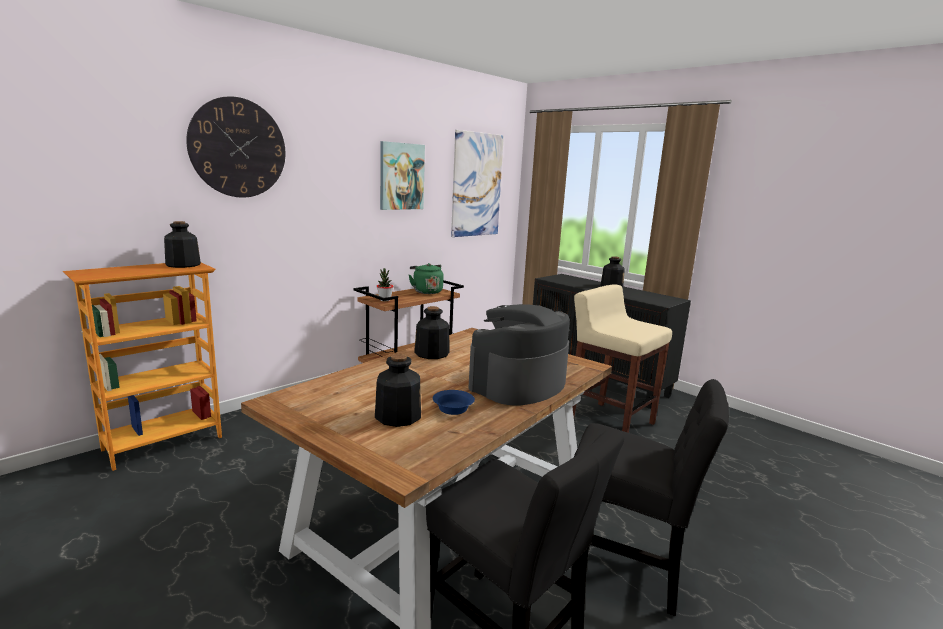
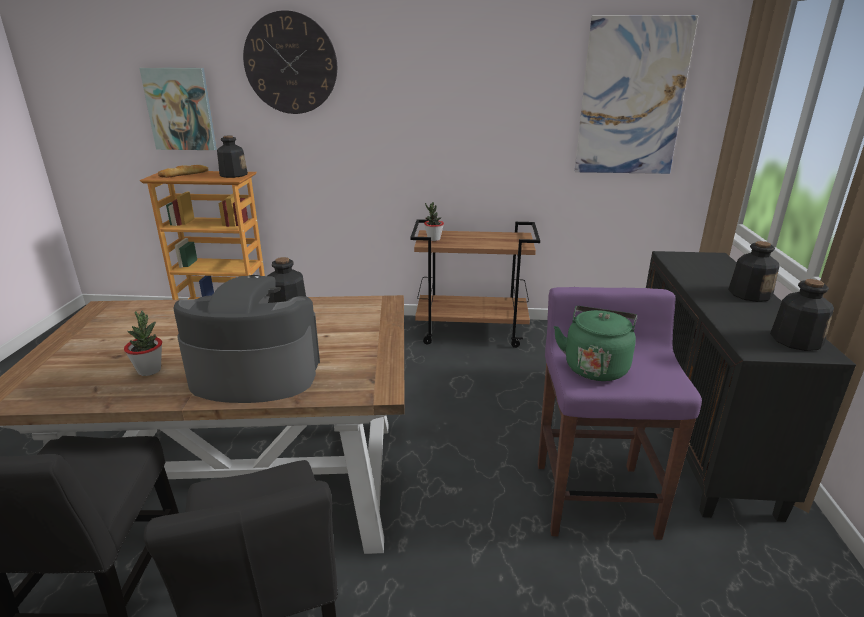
camera: 50 degrees right, 10 degrees up
bottle [375,354,421,427] -> bottle moved to [770,279,834,351]
picture [380,141,425,210] -> picture moved to [139,68,217,150]
green kettle [409,263,444,294] -> green kettle moved to [554,306,637,381]
blue bowl [433,390,475,415] -> potted plant [124,311,162,376]
beige stool [572,285,672,433] -> purple stool [538,287,702,540]
none -> bread [158,165,209,178]

